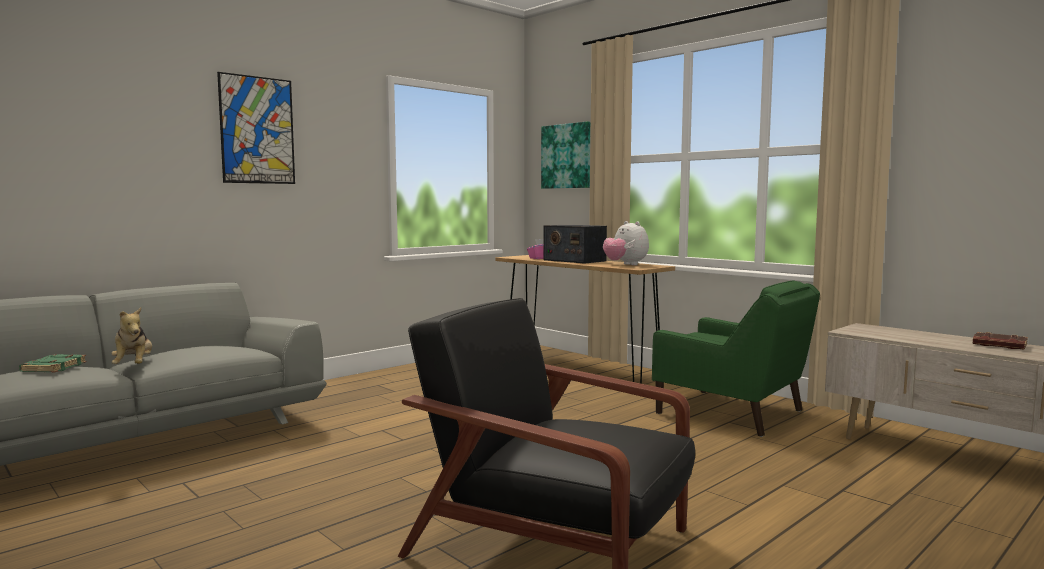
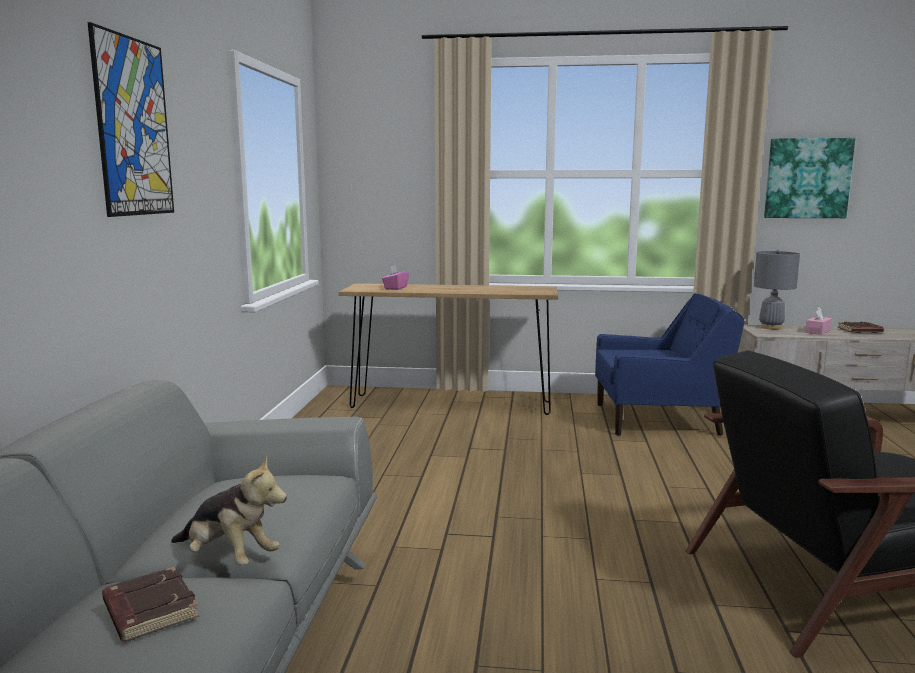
camera: 40 degrees left, 5 degrees up
green book [19,354,87,372] -> brown book [102,567,199,642]
picture [541,121,590,189] -> picture moved to [764,138,855,218]
radio [543,225,607,264] -> none
plush toy [603,221,649,265] -> none
green armchair [652,280,820,437] -> blue armchair [595,293,744,436]
none -> grey table lamp [754,250,800,329]
none -> pink tissue box [805,307,832,335]

